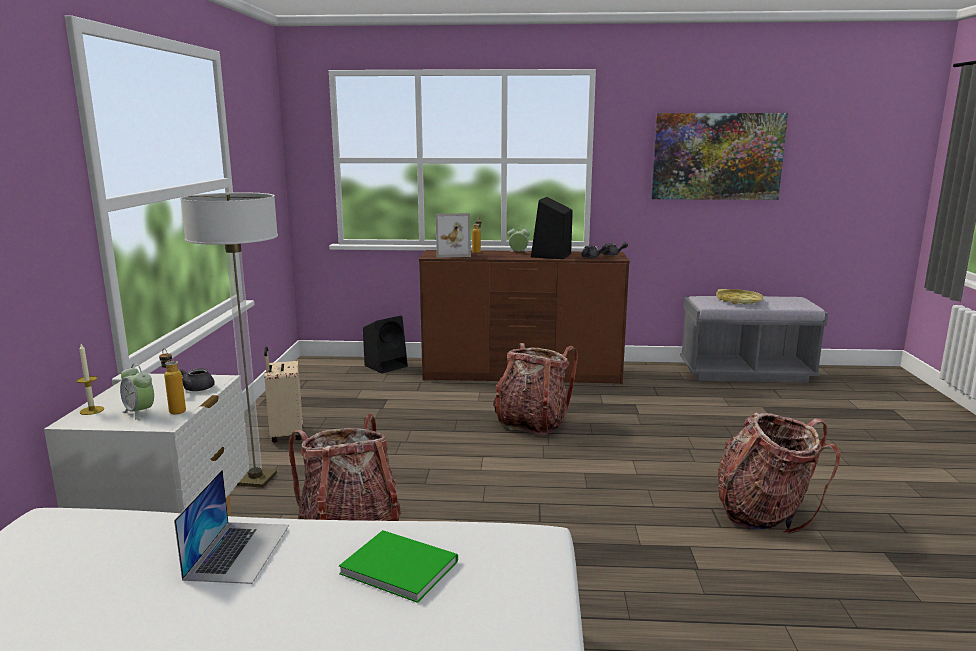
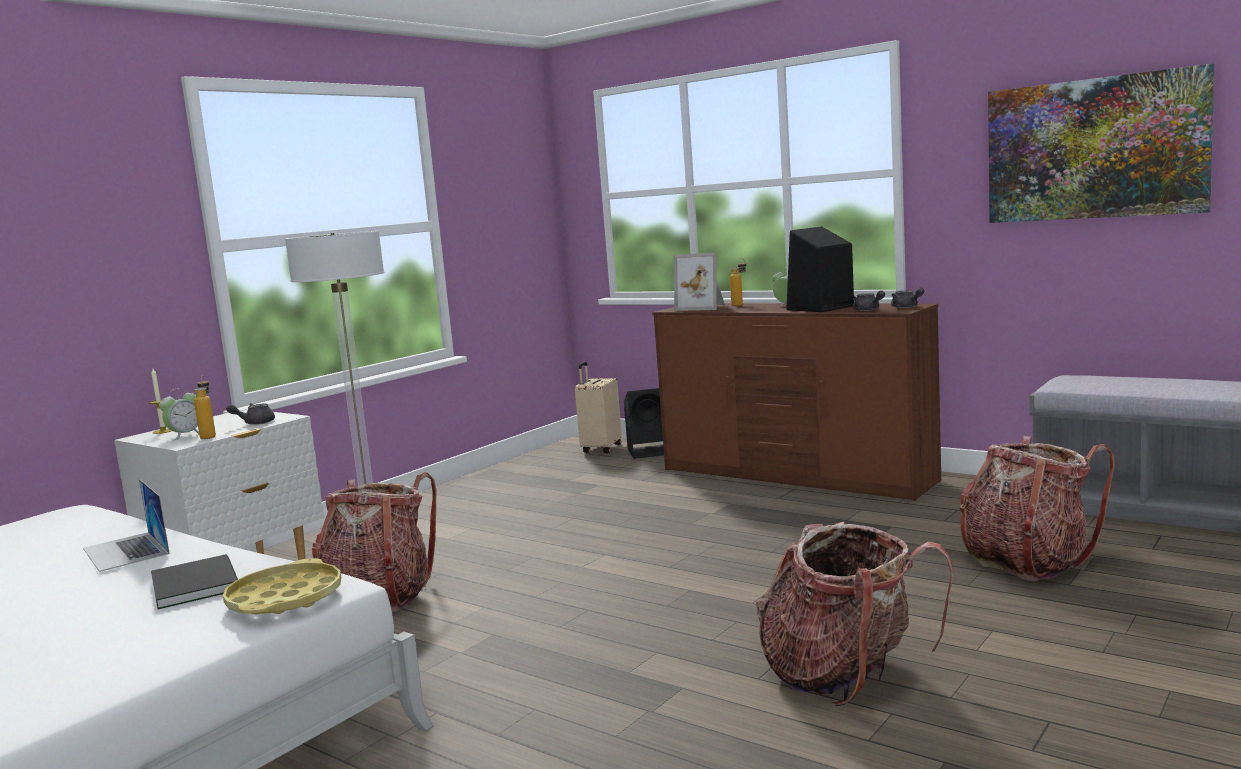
camera: 35 degrees right, 5 degrees down
alarm clock [120,363,154,420] -> alarm clock turned 120 degrees counterclockwise [159,388,199,441]
laptop [174,469,289,584] -> laptop turned 105 degrees clockwise [83,479,170,572]
beige suitcase [264,347,302,443] -> beige suitcase moved to [575,362,622,453]
green book [339,530,458,603] -> black book [151,554,238,609]
backpack [493,343,578,436] -> backpack moved to [960,436,1115,581]
yellow tray [716,289,763,305] -> yellow tray moved to [223,558,341,615]

